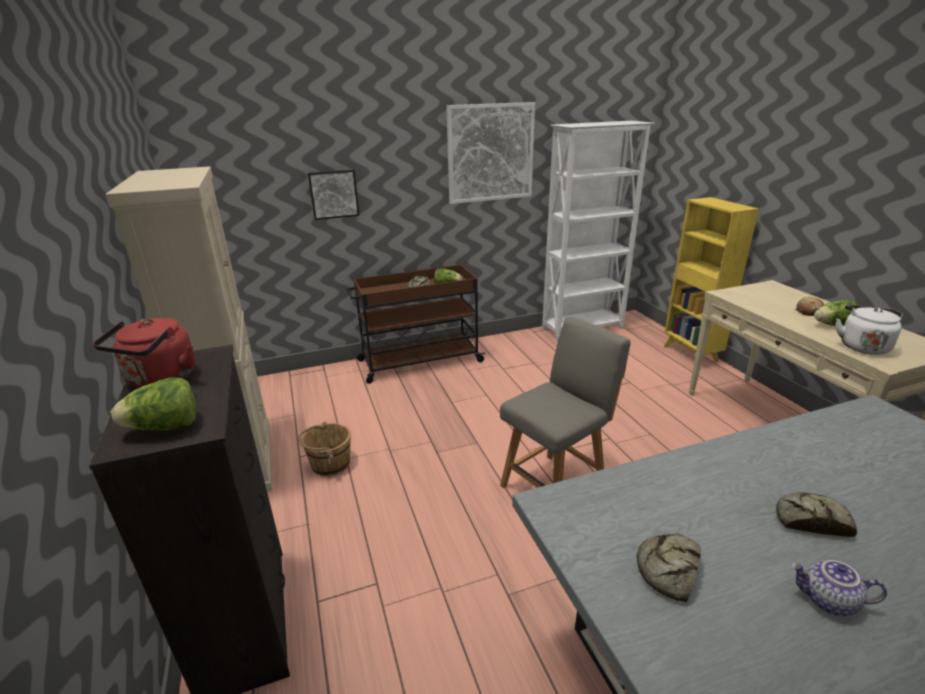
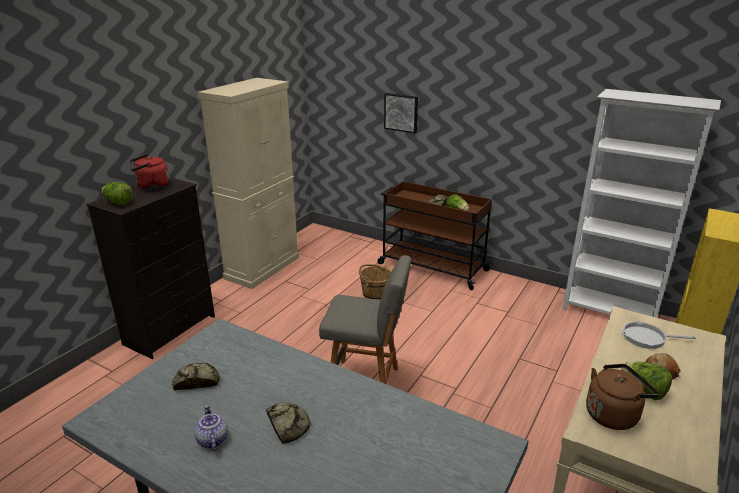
camera: 50 degrees right, 0 degrees up
brown bucket [299,422,351,476] -> brown bucket moved to [359,264,391,300]
picture [446,102,535,204] -> none
white kettle [835,305,903,355] -> brown kettle [586,364,659,430]
none -> frying pan [620,321,696,349]

